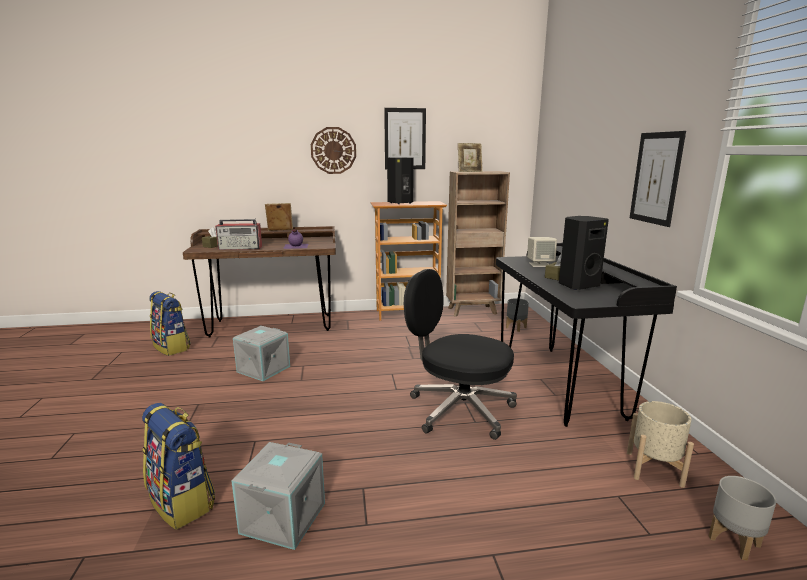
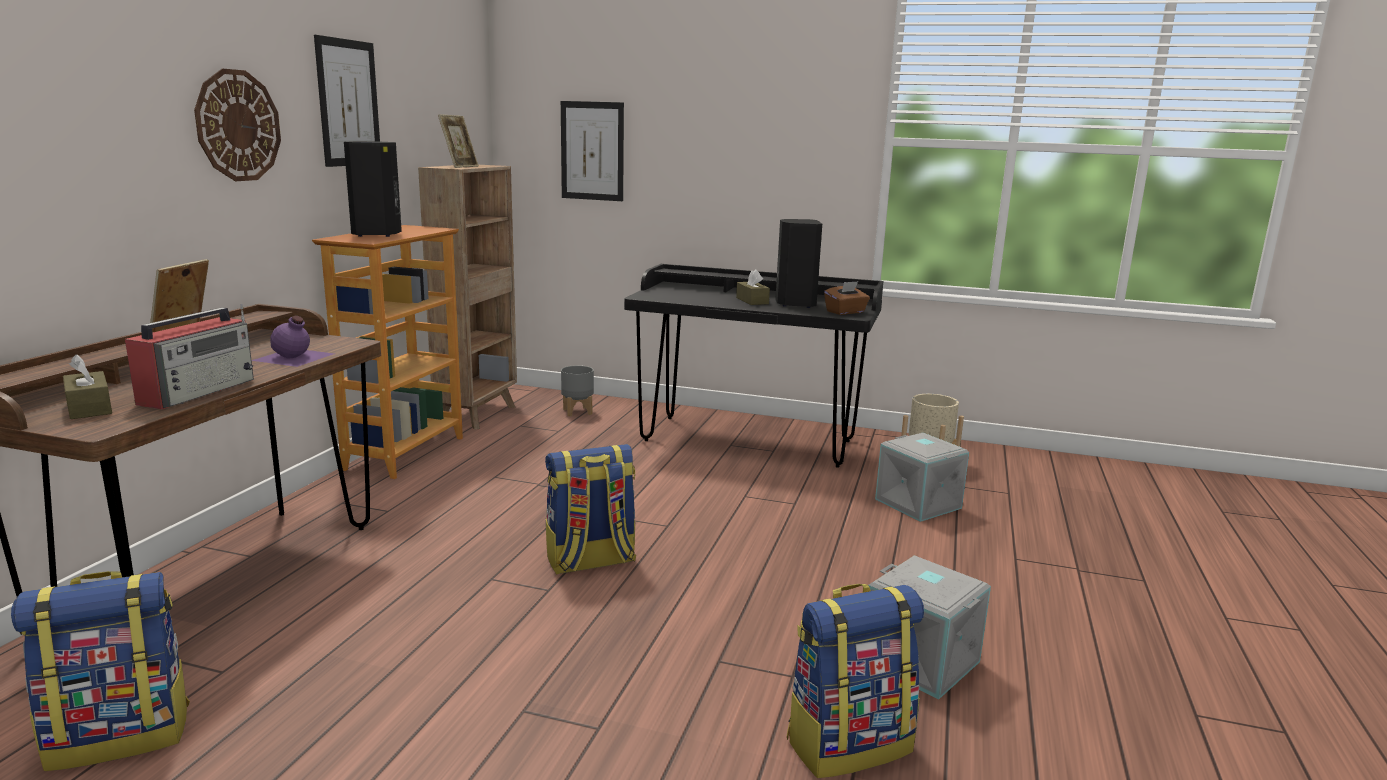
camera: 65 degrees left, 0 degrees up
grey storage box [233,326,290,381] -> grey storage box moved to [875,433,969,522]
black office chair [404,269,517,440] -> none
beige speaker [527,237,557,267] -> none
picture [630,131,686,227] -> picture moved to [561,101,624,201]
grey planter [709,476,776,561] -> none
none -> backpack [545,444,636,575]
none -> brown tissue box [824,281,870,315]

